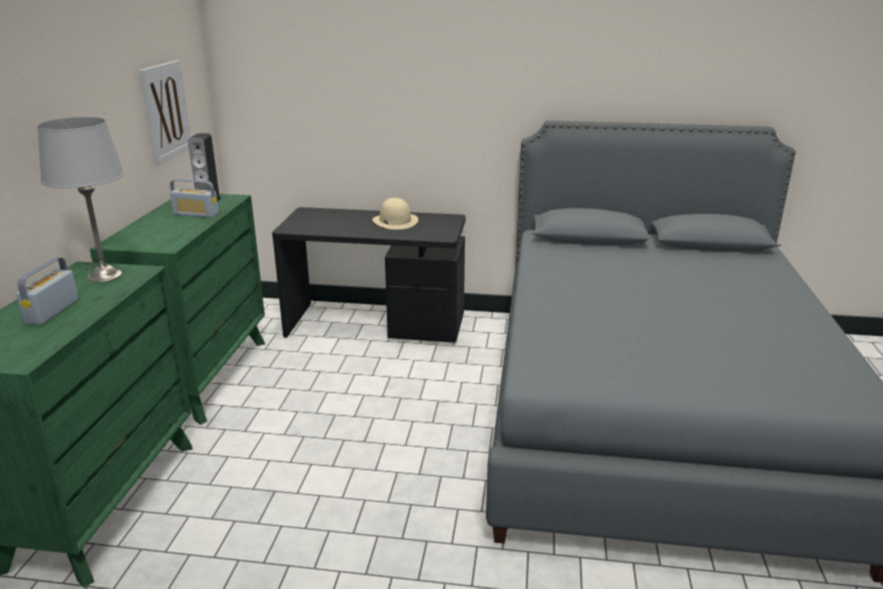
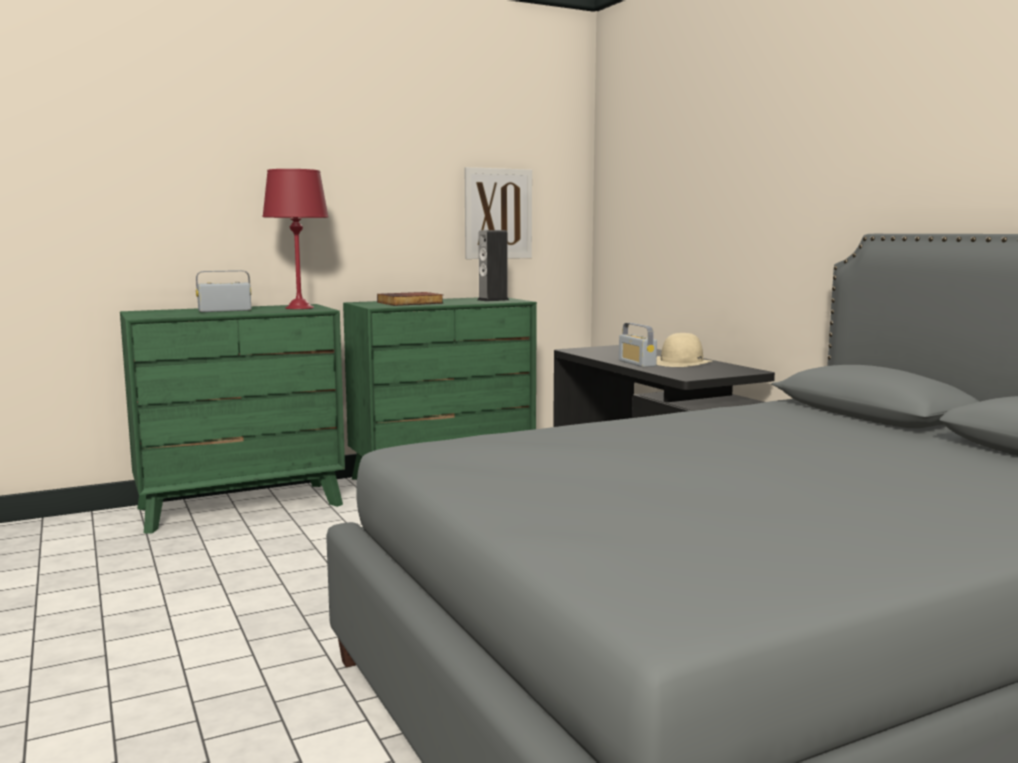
camera: 55 degrees right, 15 degrees down
grey table lamp [37,117,125,282] -> red table lamp [262,169,329,309]
radio [170,179,219,218] -> radio moved to [619,323,657,367]
none -> book [377,292,444,306]

